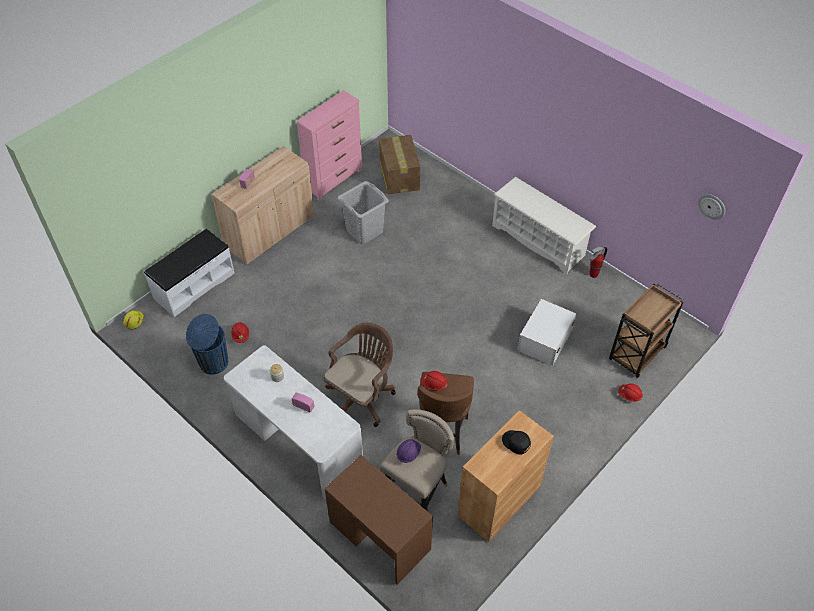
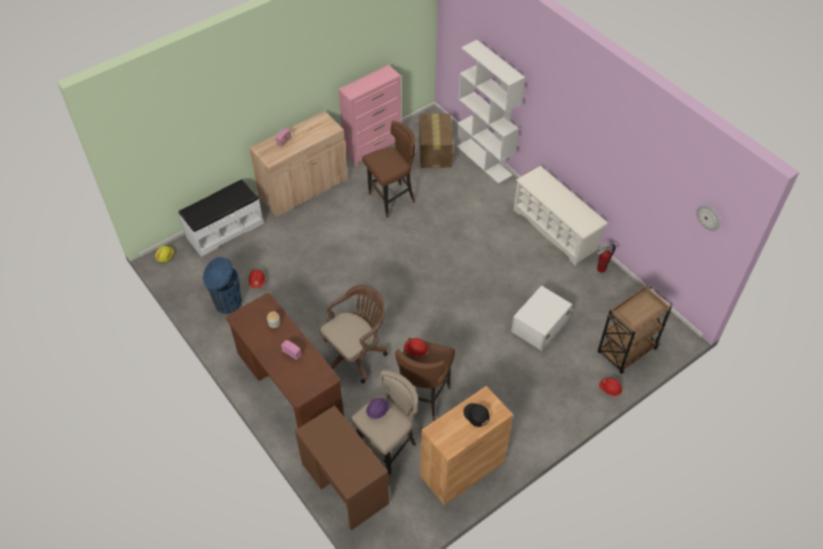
camera: 10 degrees right, 0 degrees up
white desk [224,345,363,499] -> brown desk [226,293,344,428]
grey laundry basket [338,181,389,244] -> brown stool [362,121,415,218]
none -> white bookcase [456,40,525,184]

